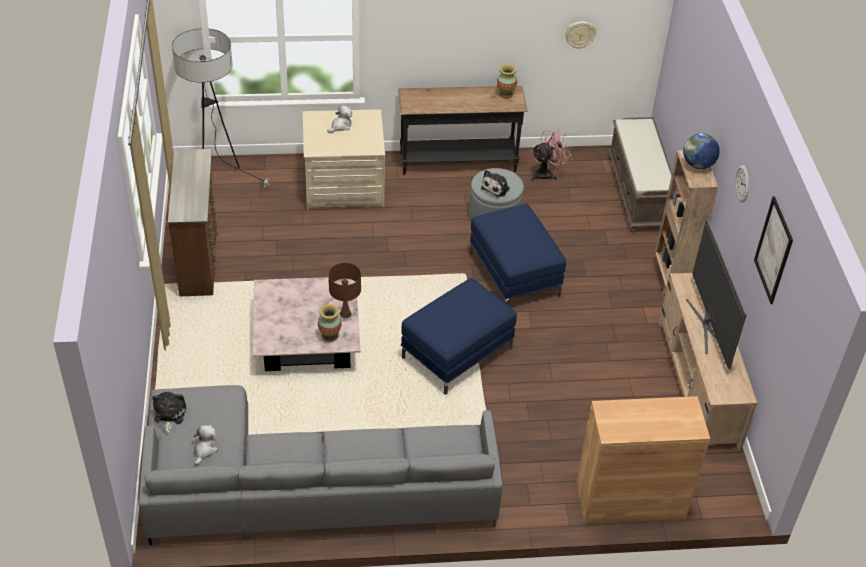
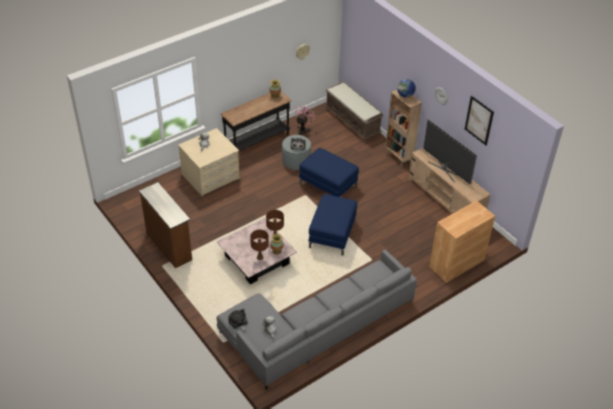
camera: 30 degrees left, 0 degrees up
floor lamp [172,28,270,187] -> none
none -> brown table lamp [250,230,269,260]

